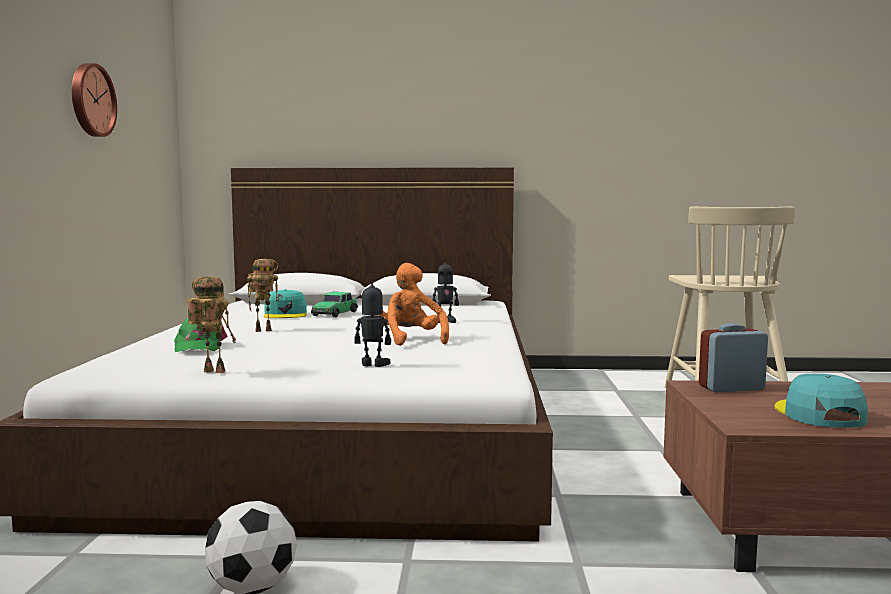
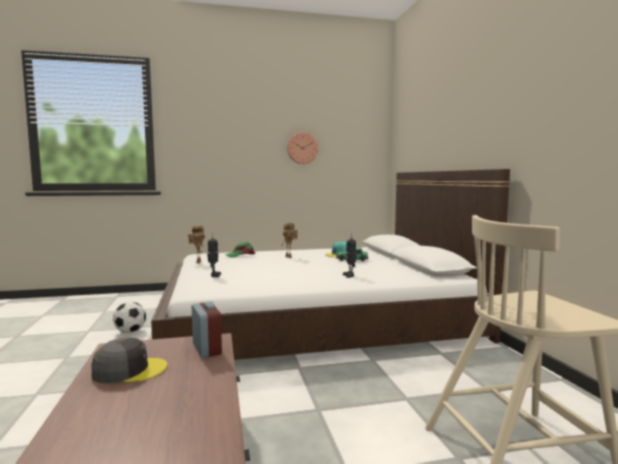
camera: 75 degrees right, 0 degrees up
orange plush toy [374,263,449,346] -> none
turquoise cap [774,374,868,428] -> grey cap [91,338,167,384]

